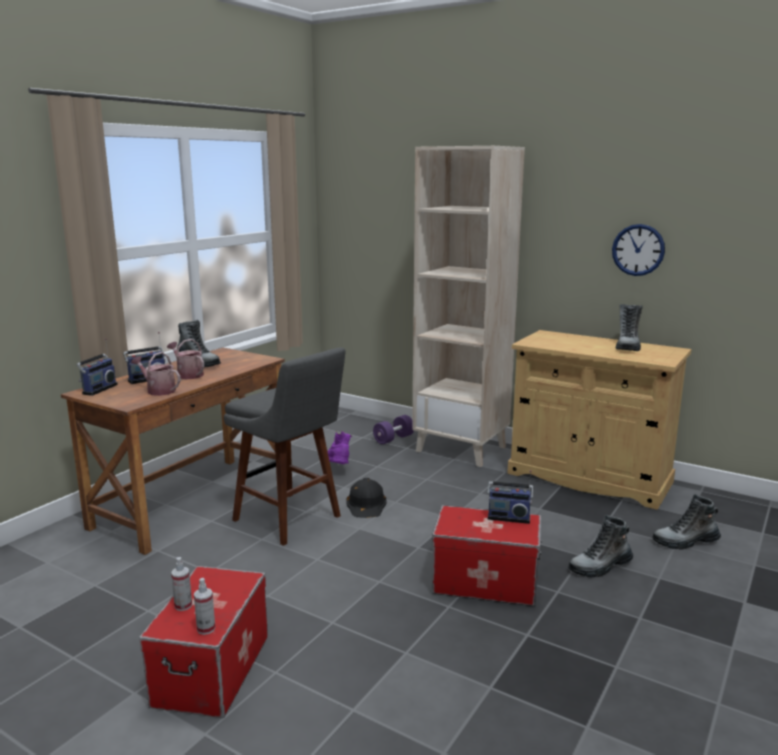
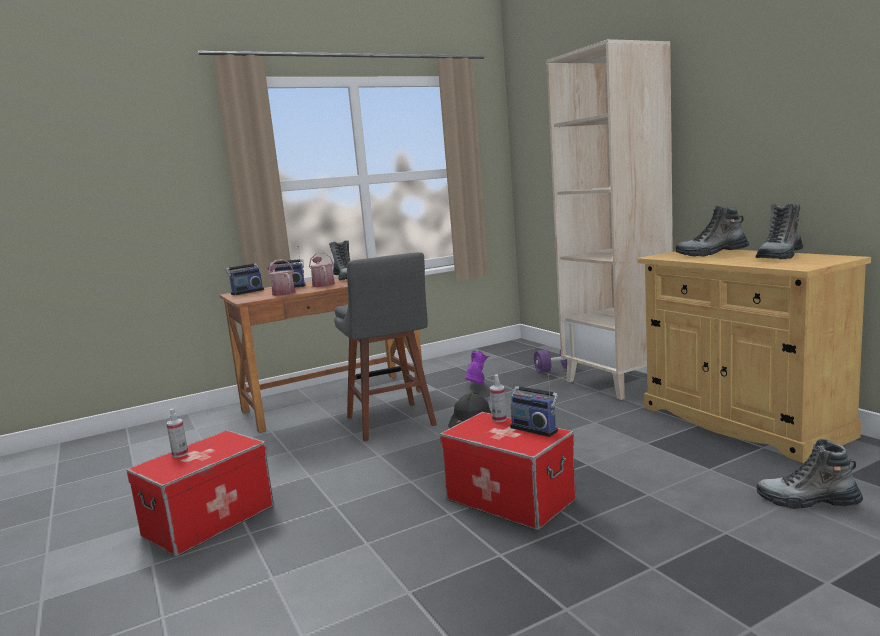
camera: 30 degrees right, 5 degrees down
spray bottle [194,578,215,635] -> spray bottle moved to [490,374,507,422]
boot [568,515,633,577] -> boot moved to [676,206,750,257]
wall clock [612,224,665,276] -> none

